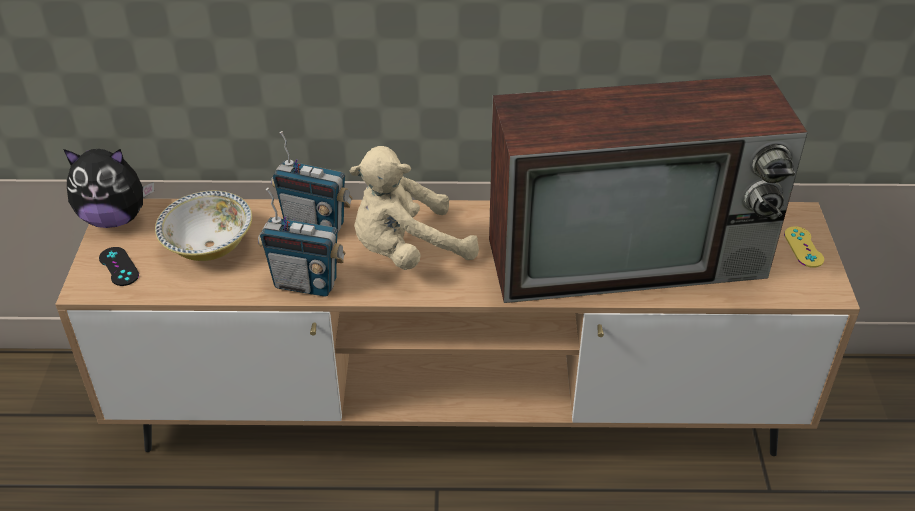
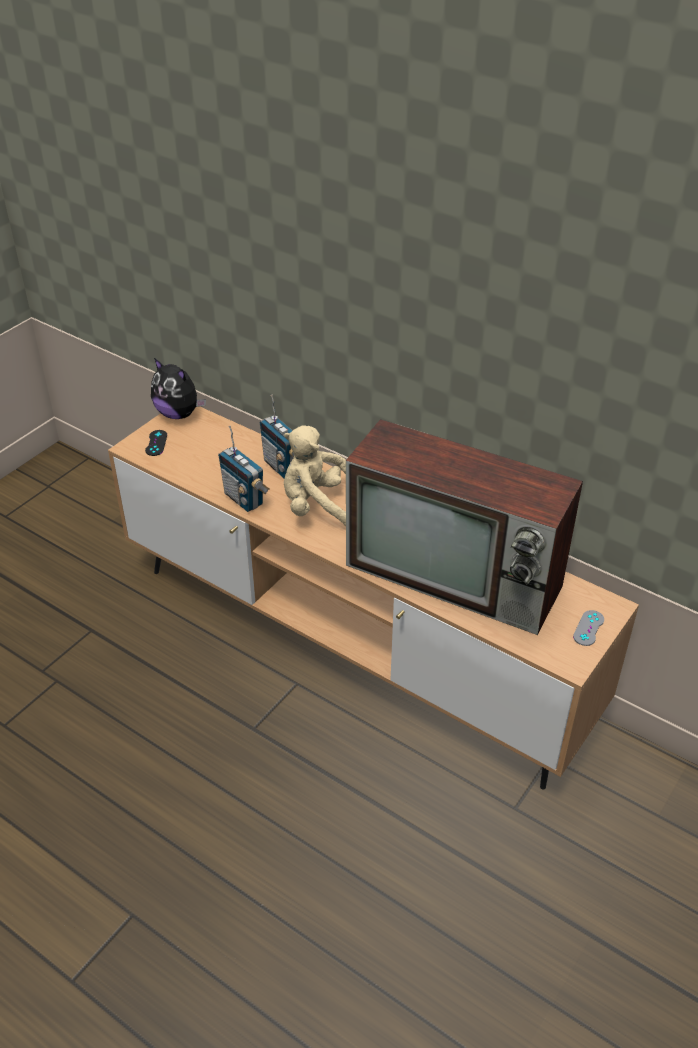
camera: 35 degrees right, 0 degrees up
bowl [155,191,252,261] -> none
yellow game controller [784,226,824,268] -> grey game controller [573,610,604,646]

